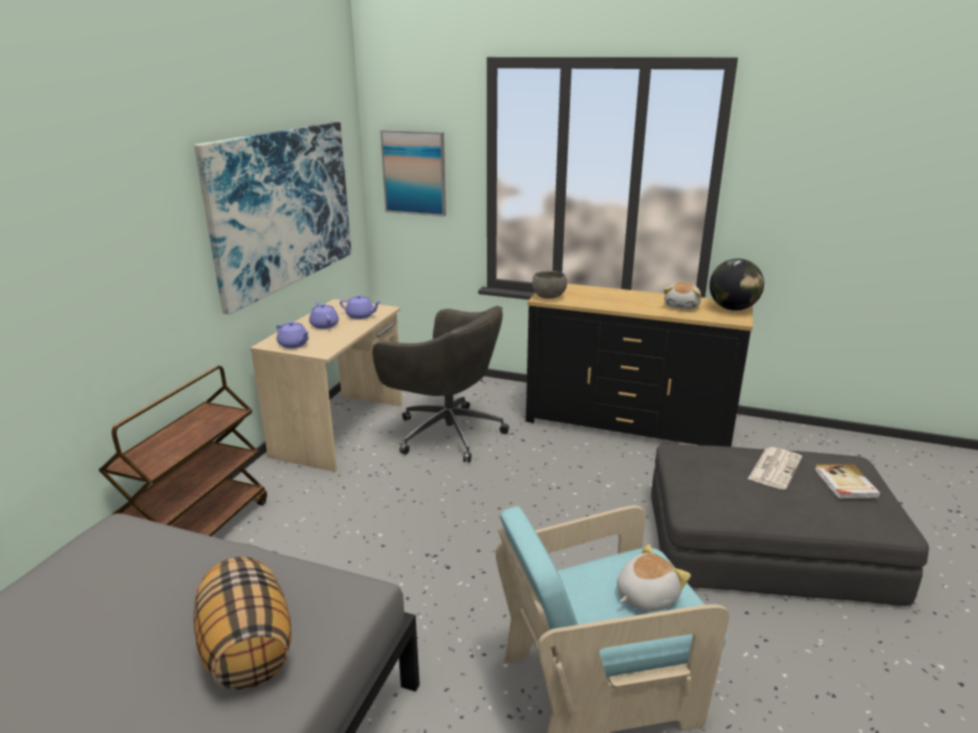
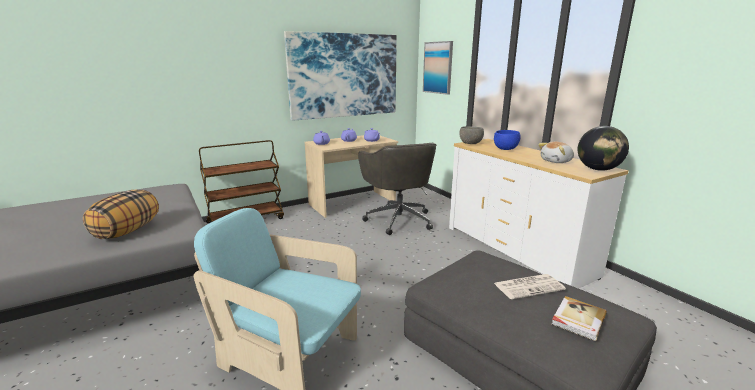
camera: 40 degrees right, 5 degrees down
black dresser [526,284,753,447] -> white dresser [449,139,629,289]
plush toy [617,544,691,611] -> none
none -> blue bowl [494,130,521,150]

